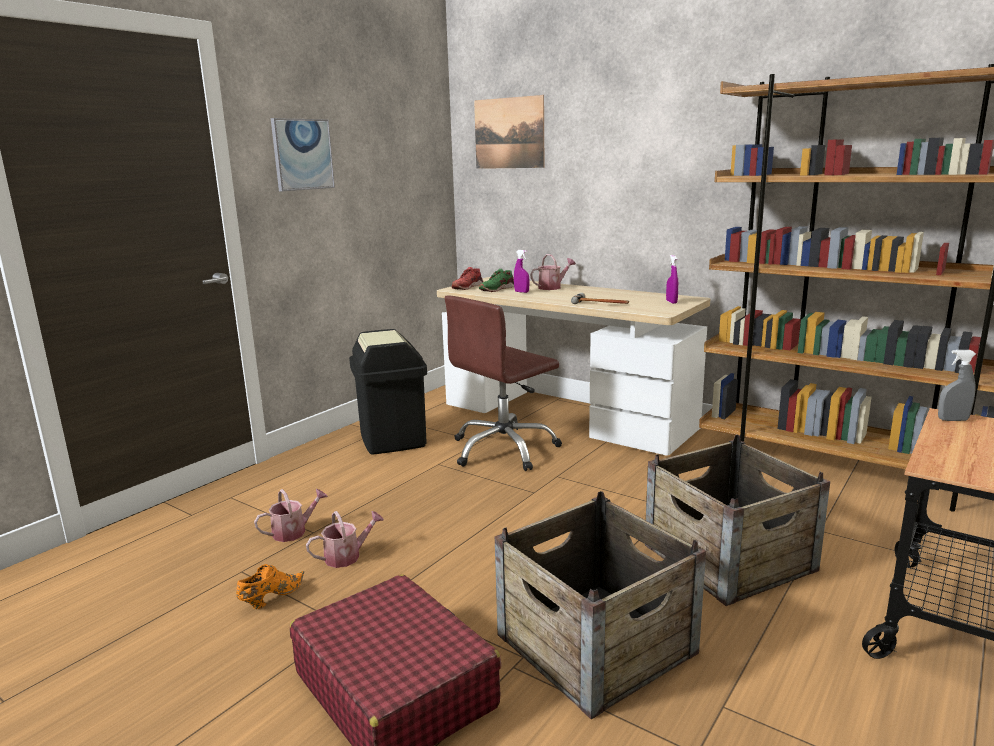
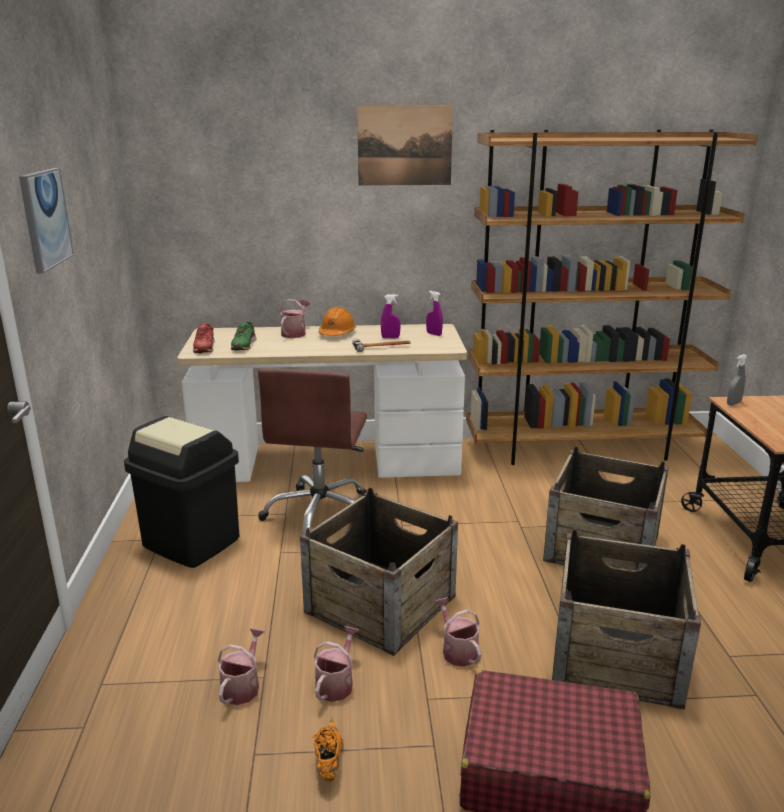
camera: 40 degrees left, 5 degrees up
picture [474,95,544,169] -> picture moved to [357,105,453,186]
purple spray bottle [514,250,530,293] -> purple spray bottle moved to [381,294,401,338]
none -> crate [300,488,458,656]
none -> orange hard hat [319,307,356,336]
none -> watering can [434,597,481,667]

